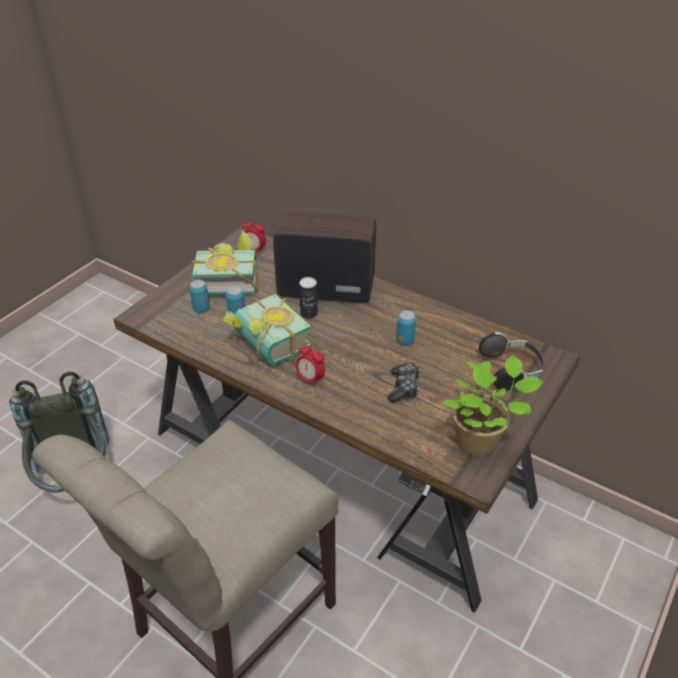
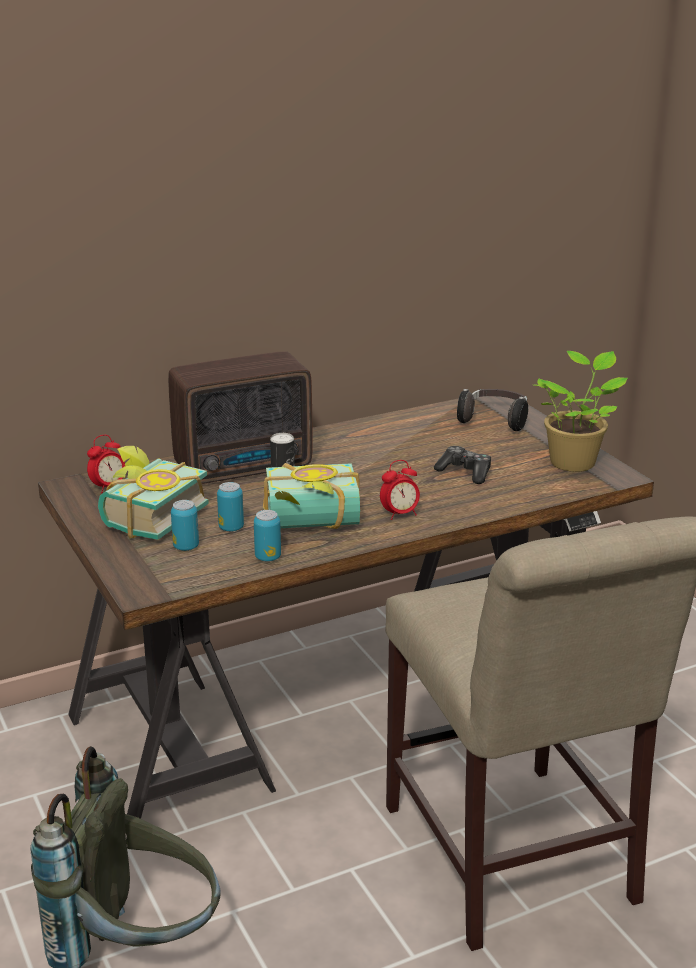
camera: 60 degrees left, 15 degrees down
radio [273,210,376,303] -> radio turned 150 degrees counterclockwise [168,351,313,484]
can [396,311,416,345] -> can moved to [254,510,281,562]

